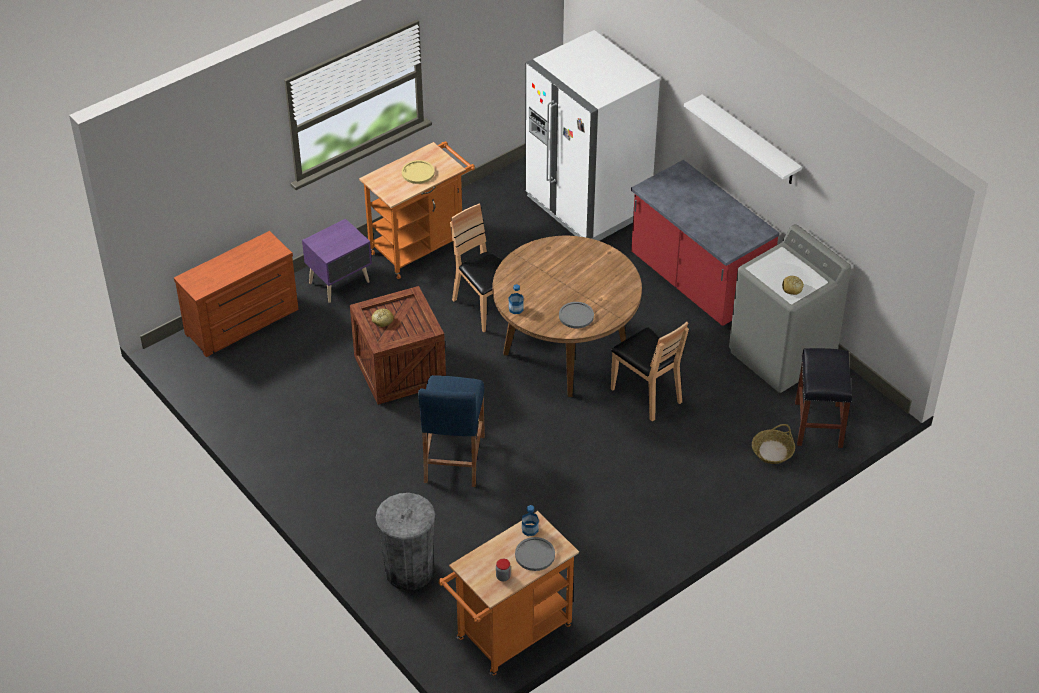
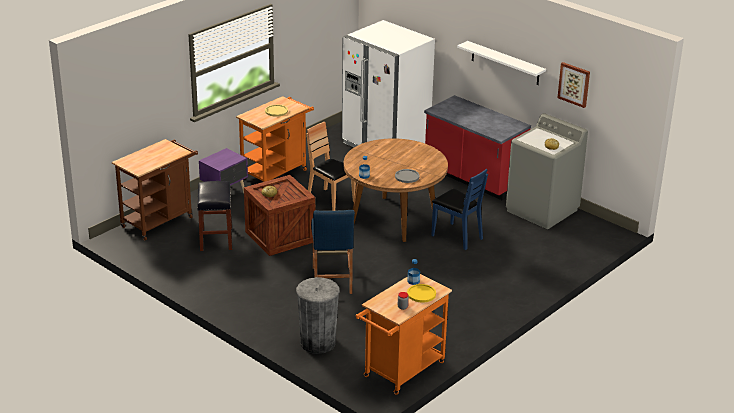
camera: 10 degrees left, 15 degrees down
brown dresser [174,231,298,357] -> brown cart [112,139,198,241]
grey plate [515,537,555,571] -> yellow plate [407,284,436,302]
brown chair [611,322,689,421] -> blue chair [431,169,488,250]
basket [752,424,795,464] -> none
black stool [795,348,852,448] -> black stool moved to [197,181,232,251]
none -> picture [557,62,590,108]

